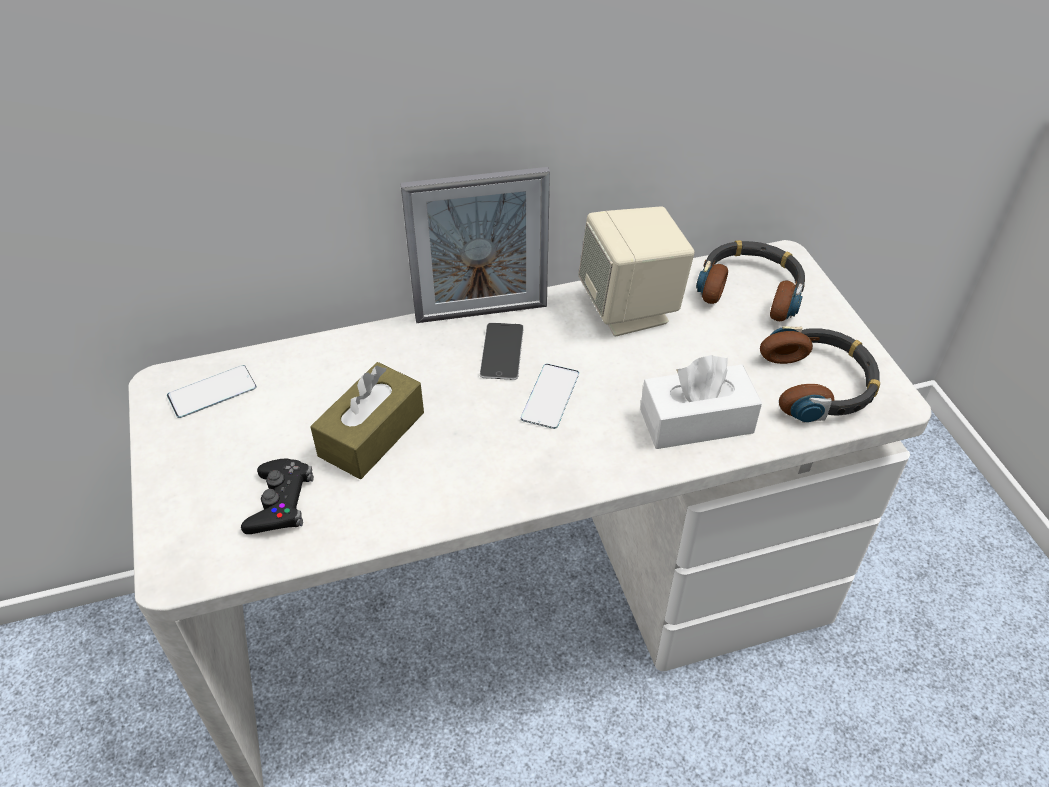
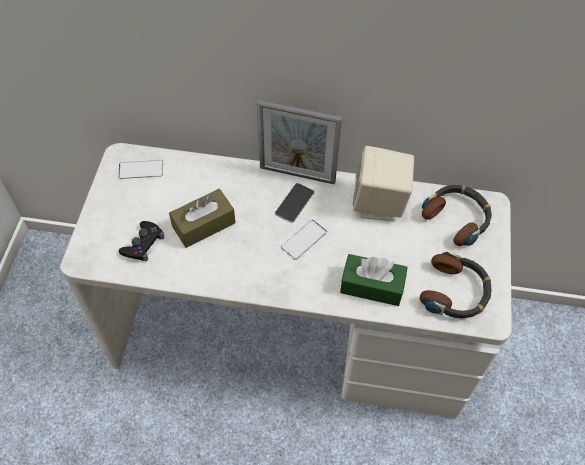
camera: 25 degrees right, 10 degrees up
white tissue box [640,355,762,449] -> green tissue box [340,254,408,306]

